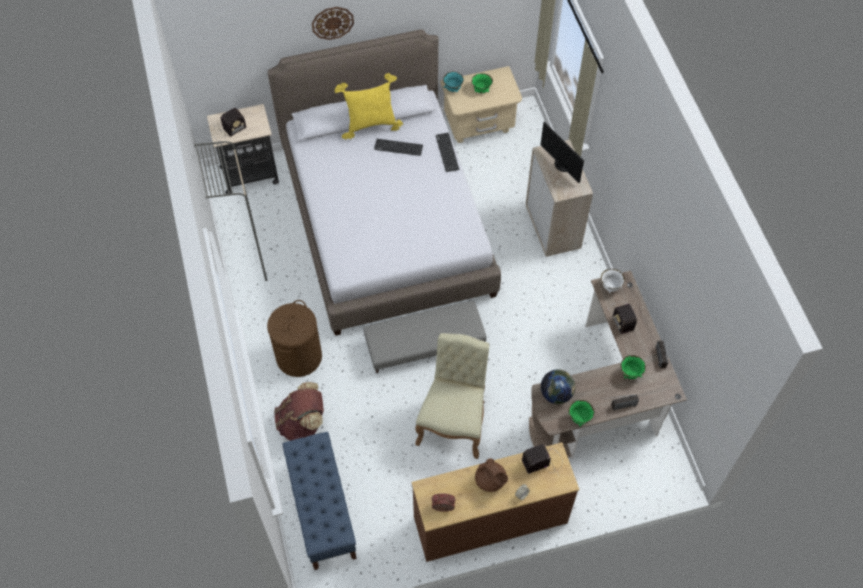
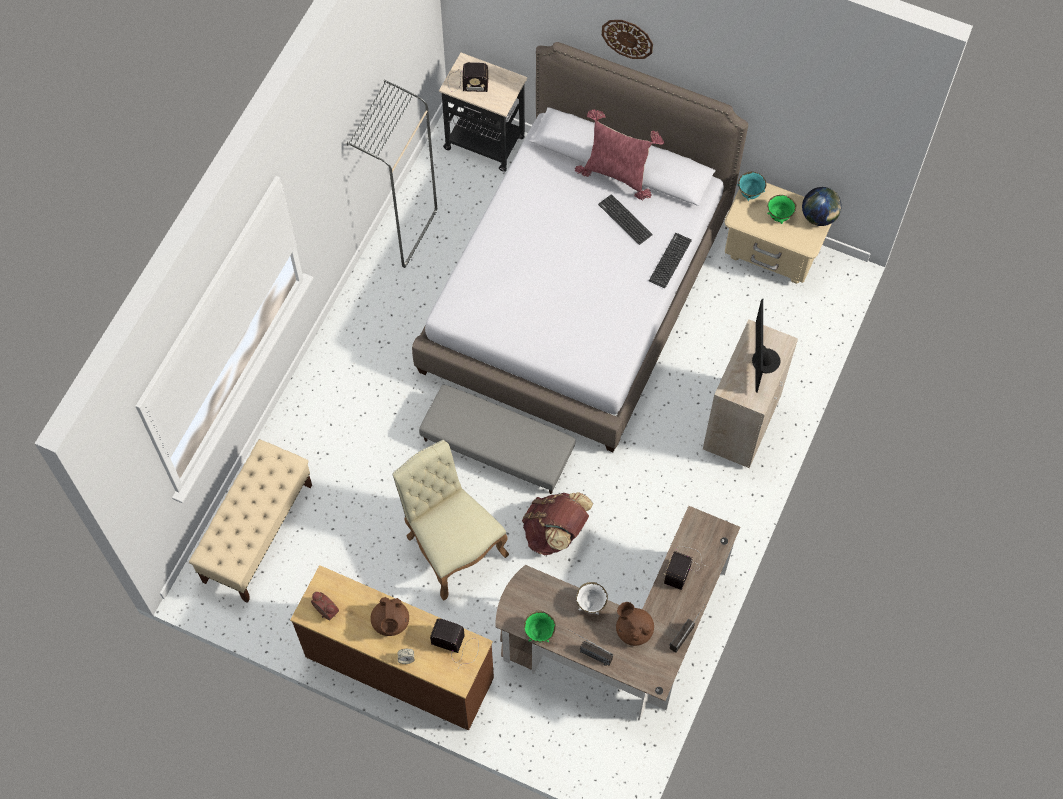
camera: 40 degrees right, 5 degrees up
brown laundry basket [267,300,322,377] -> none
brown backpack [274,382,324,441] -> brown backpack moved to [522,492,593,555]
blue bench [282,432,357,570] -> beige bench [189,439,312,603]
yellow pillow [335,72,403,139] -> red pillow [574,109,664,200]
beige chair [415,333,489,459] -> beige chair turned 90 degrees counterclockwise [392,440,509,600]
globe [541,370,575,404] -> globe moved to [802,187,841,226]
white bowl [601,269,625,293] -> white bowl moved to [576,582,608,615]
green bowl [620,355,646,379] -> brown teapot [616,602,654,646]

